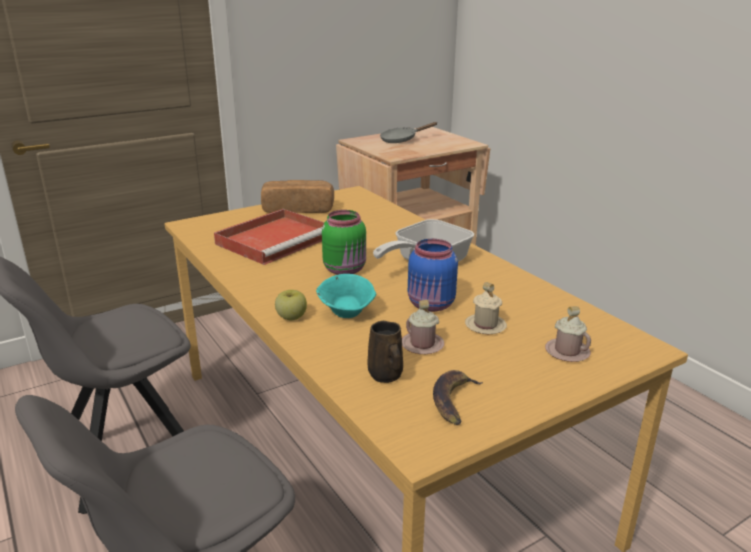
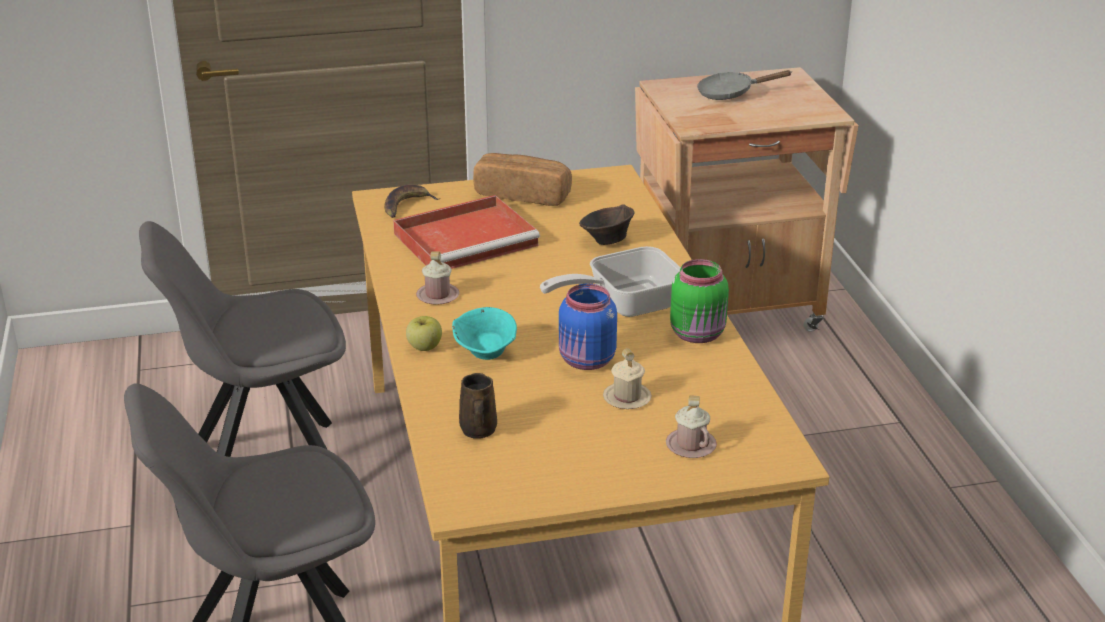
camera: 20 degrees right, 5 degrees up
green jar [322,210,366,275] -> green jar moved to [670,259,729,343]
pink mug [402,300,444,354] -> pink mug moved to [416,251,460,305]
banana [433,370,483,425] -> banana moved to [384,184,440,218]
none -> brown bowl [579,204,635,245]

